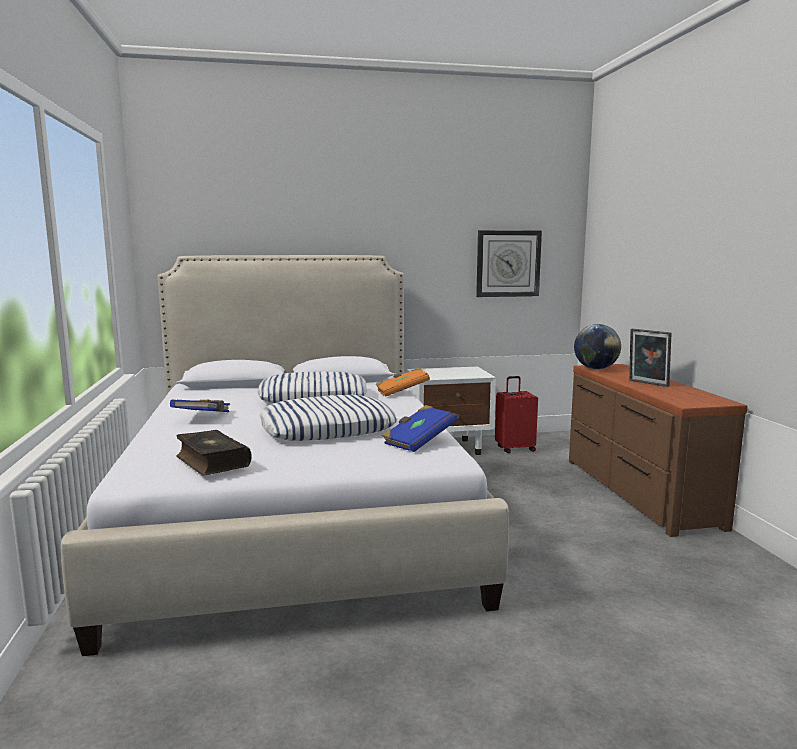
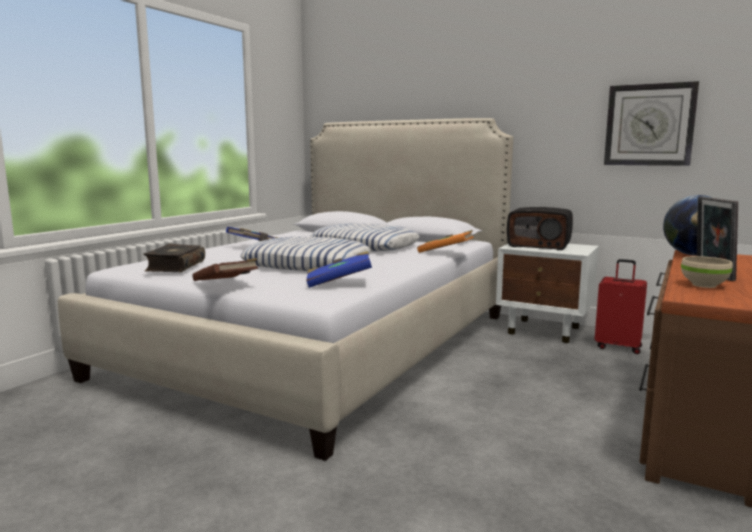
camera: 40 degrees right, 0 degrees up
none -> brown book [193,258,258,281]
none -> radio [507,207,573,250]
none -> beige bowl [681,256,733,288]

